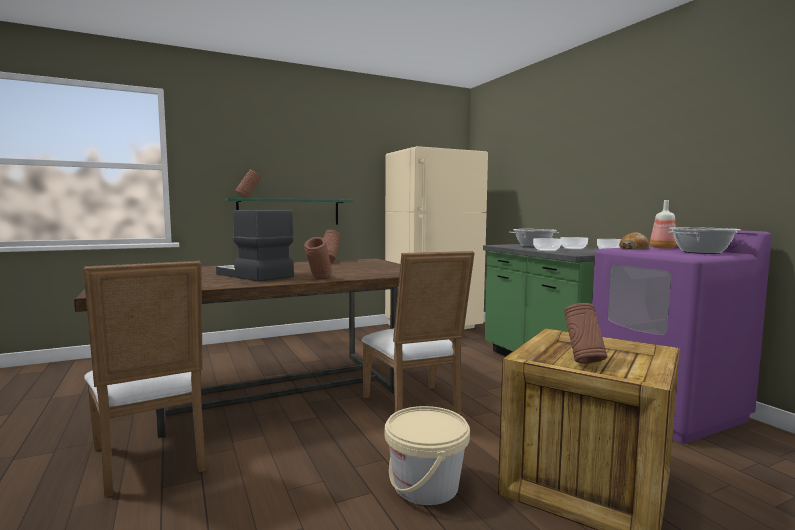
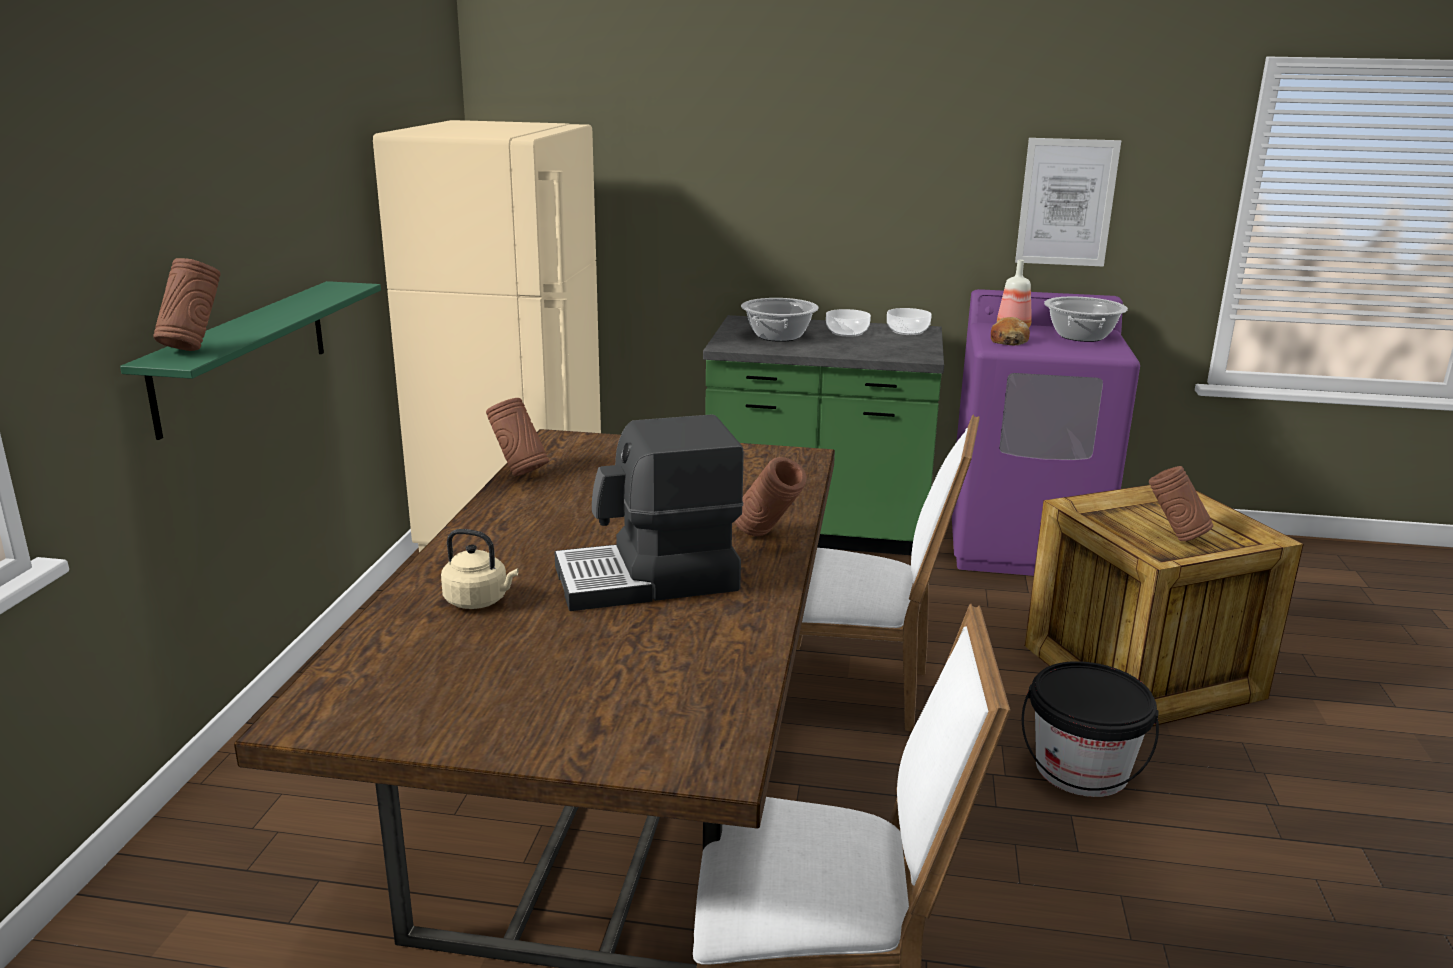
camera: 55 degrees left, 15 degrees up
beige bucket [385,406,470,505] -> black bucket [1022,661,1159,797]
bowl [533,238,562,251] -> none
none -> beige kettle [441,529,518,609]
none -> picture [1015,138,1121,267]

